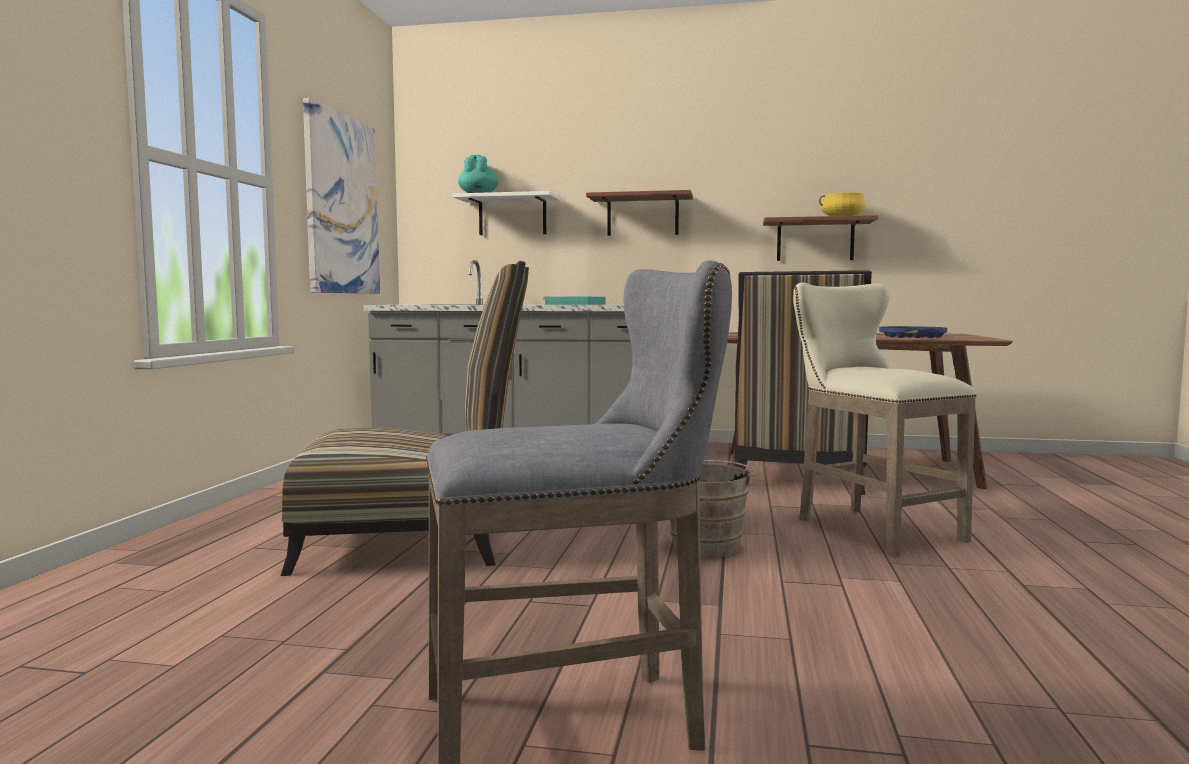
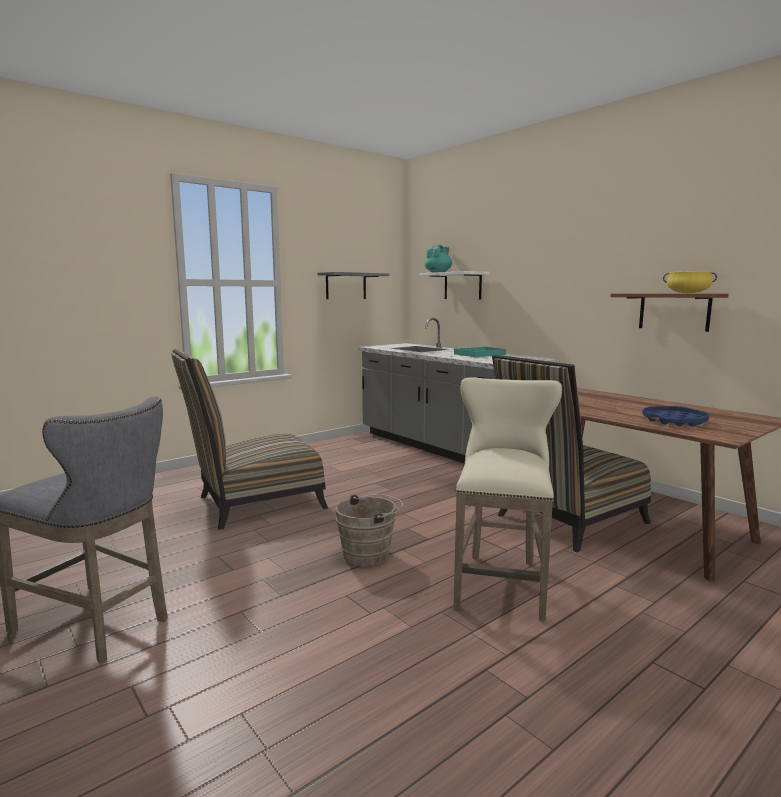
camera: 40 degrees right, 5 degrees up
chair [281,261,529,576] -> chair turned 120 degrees clockwise [171,349,328,530]
picture [303,98,380,294] -> grey shelf [317,272,389,299]
brown shelf [586,190,693,236] -> none

